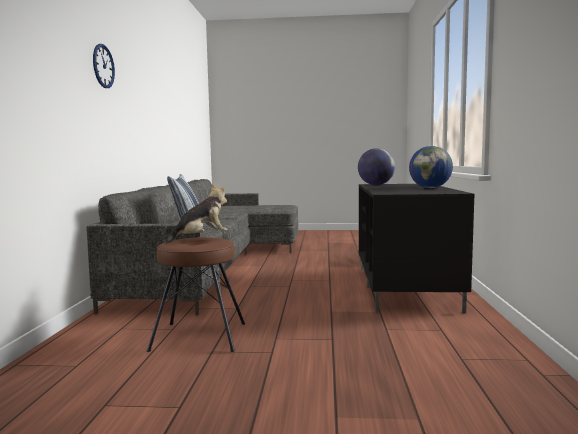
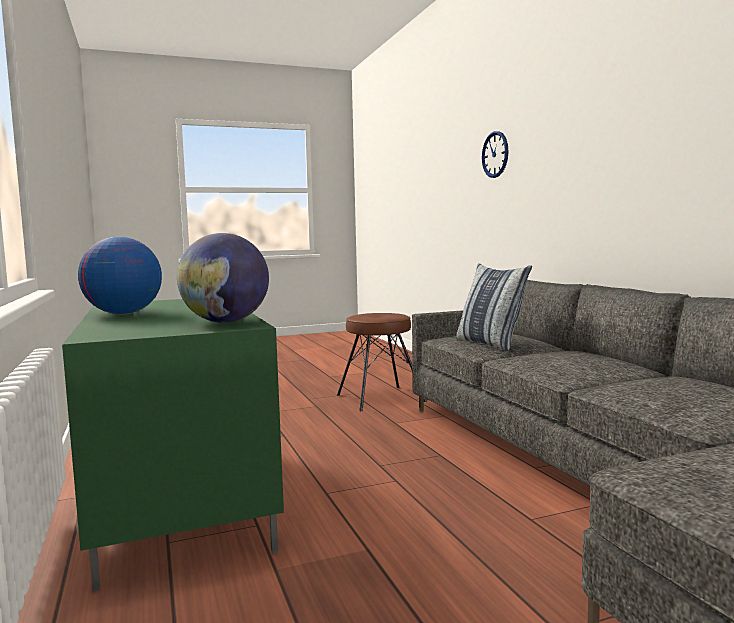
camera: 155 degrees right, 0 degrees up
wall clock [93,44,115,88] -> wall clock moved to [482,131,509,178]
plush toy [166,184,227,244] -> none
black tv stand [359,184,474,314] -> green tv stand [62,299,284,591]

